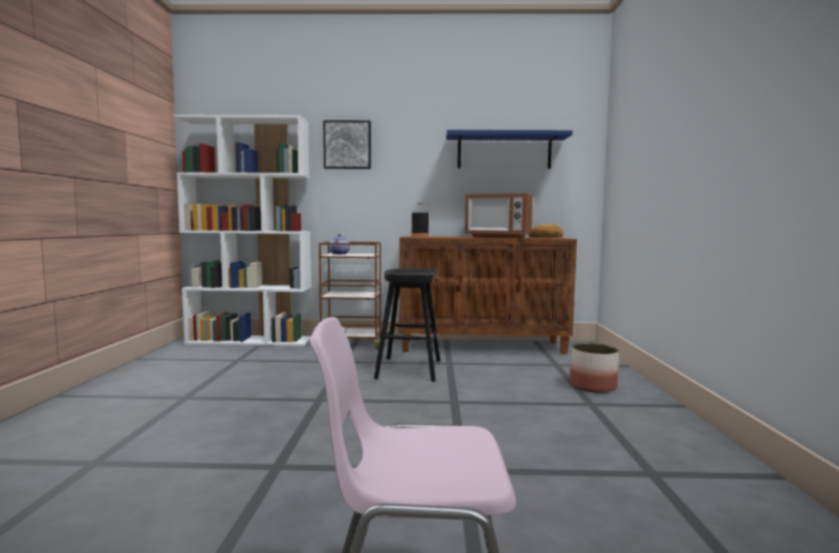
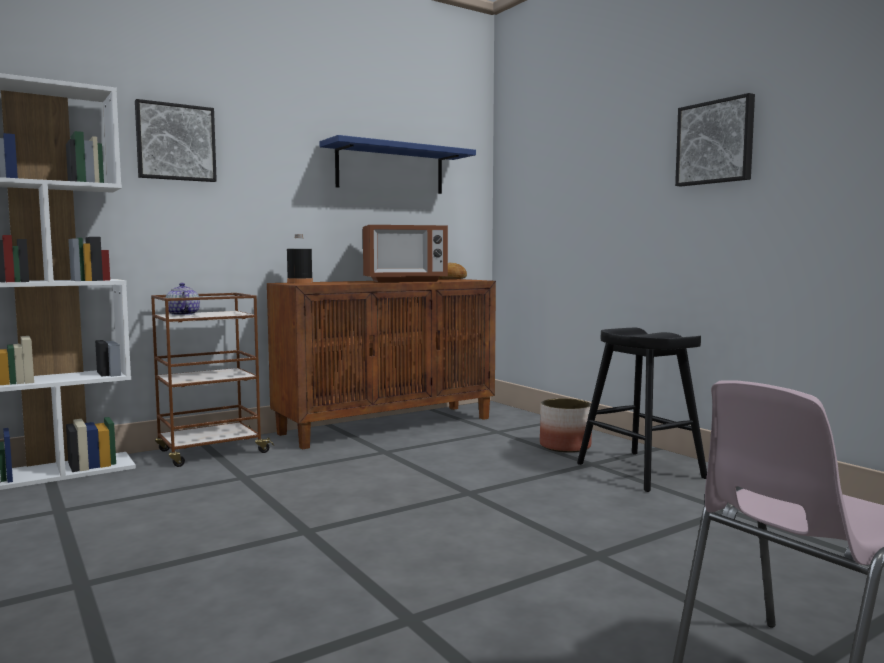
camera: 35 degrees left, 0 degrees up
black stool [374,268,440,382] -> black stool moved to [577,328,707,492]
none -> picture [675,93,755,186]

